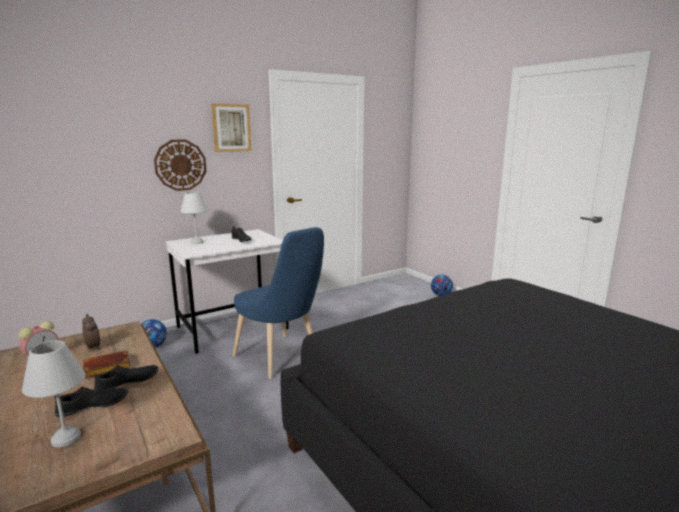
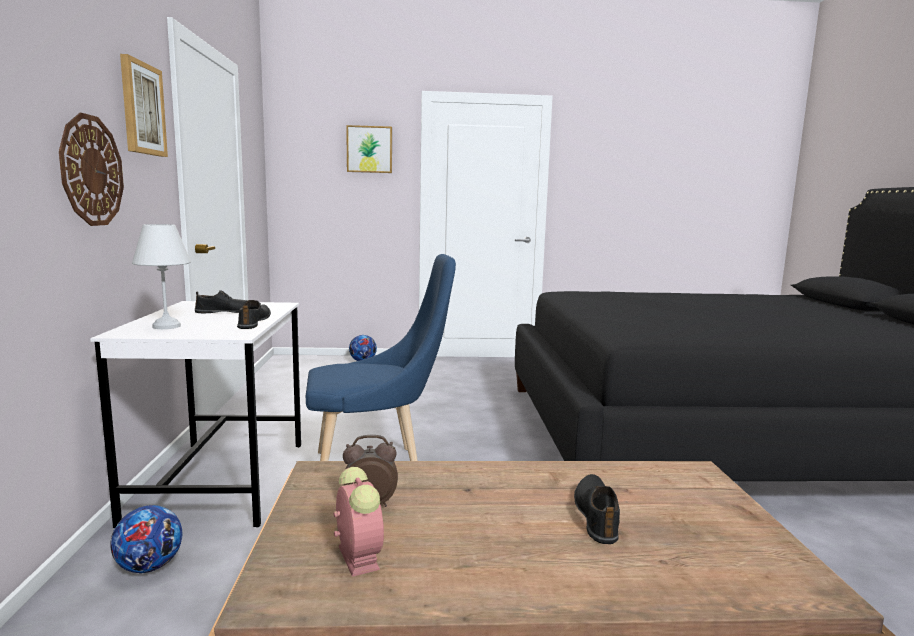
camera: 60 degrees left, 5 degrees down
white table lamp [22,340,86,447] -> none
brown book [83,350,130,378] -> none
black shoe [94,365,159,391] -> black shoe moved to [237,300,271,329]
none -> picture [346,125,392,173]

